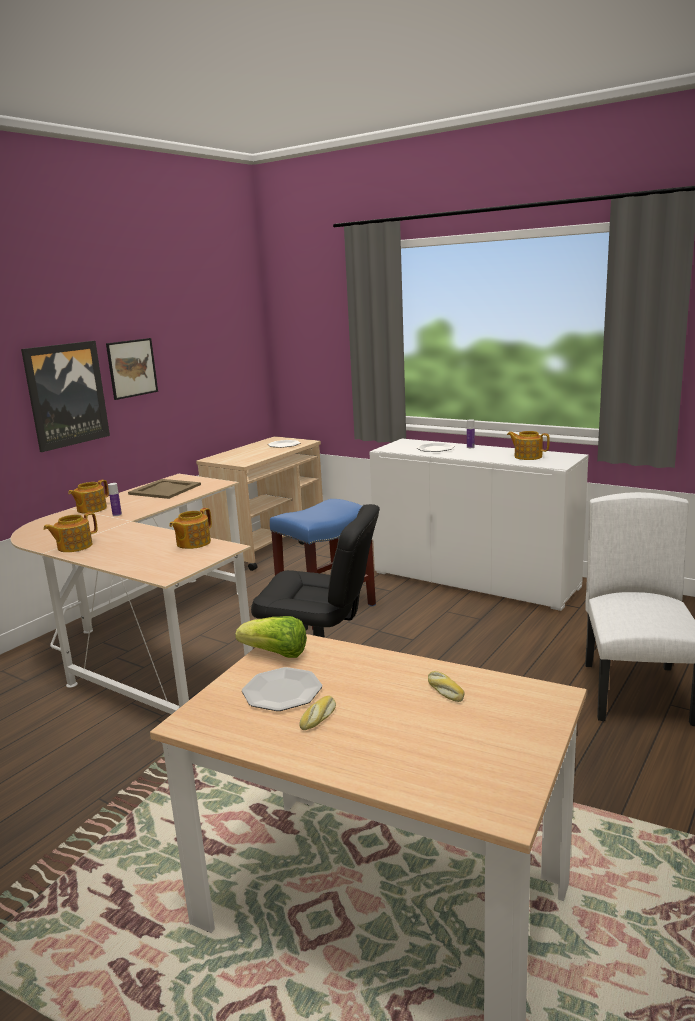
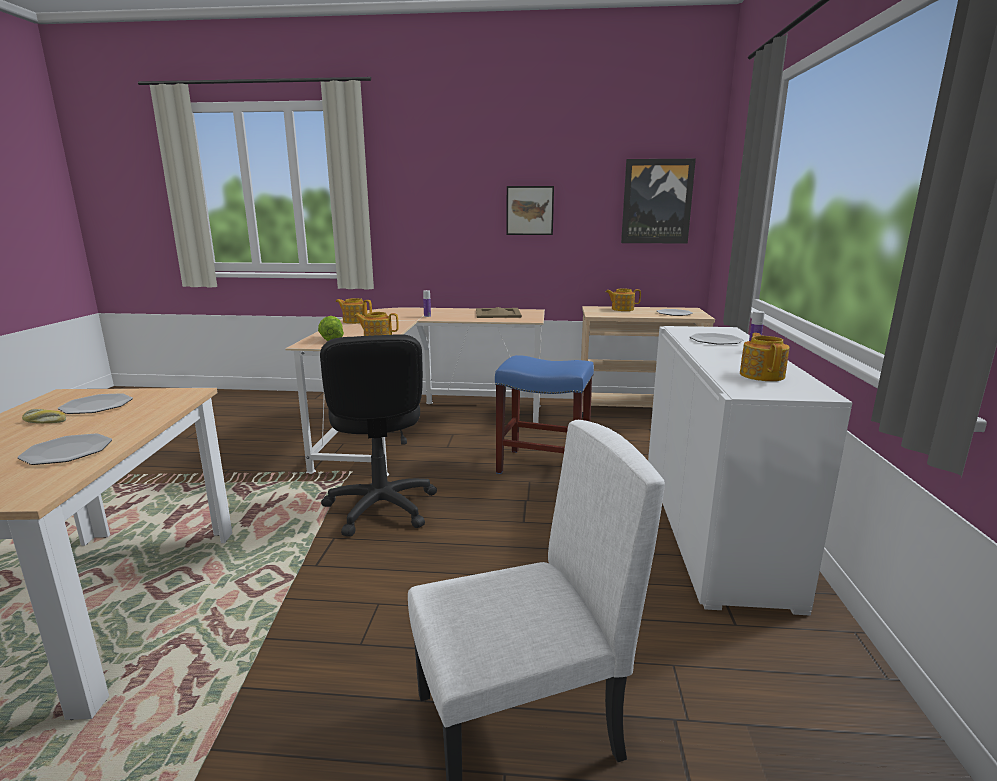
camera: 60 degrees right, 0 degrees up
picture [21,341,110,452] -> picture moved to [621,159,696,244]
teapot [68,480,109,513] -> teapot moved to [606,289,641,311]
lettuce [235,616,307,658] -> lettuce moved to [318,316,344,341]
bread [428,671,465,702] -> plate [18,433,112,465]

